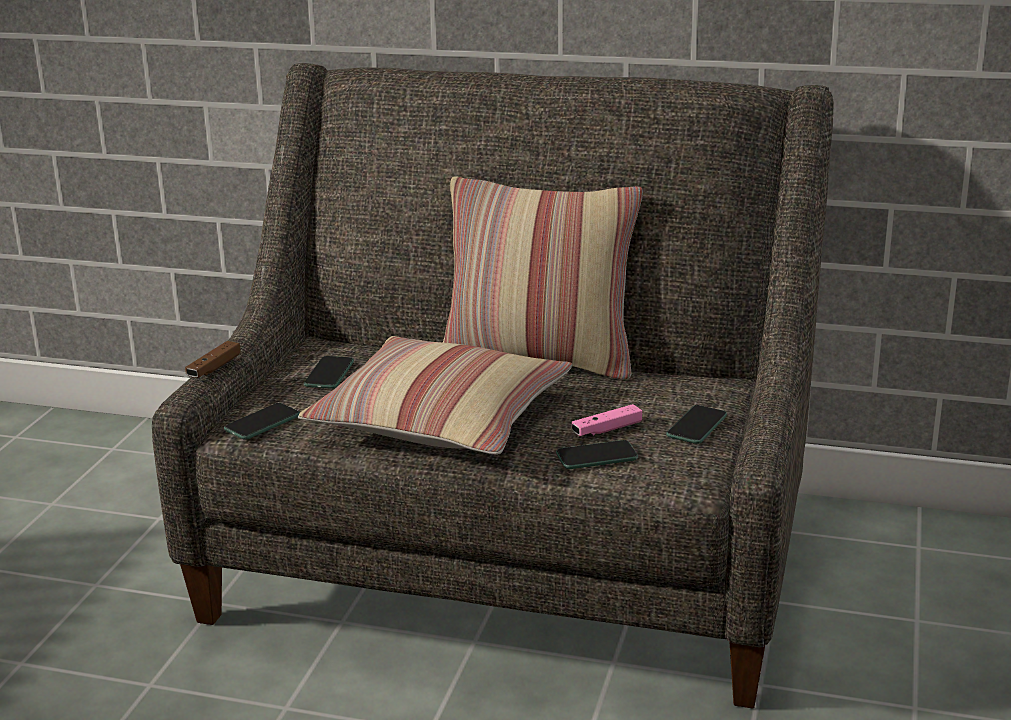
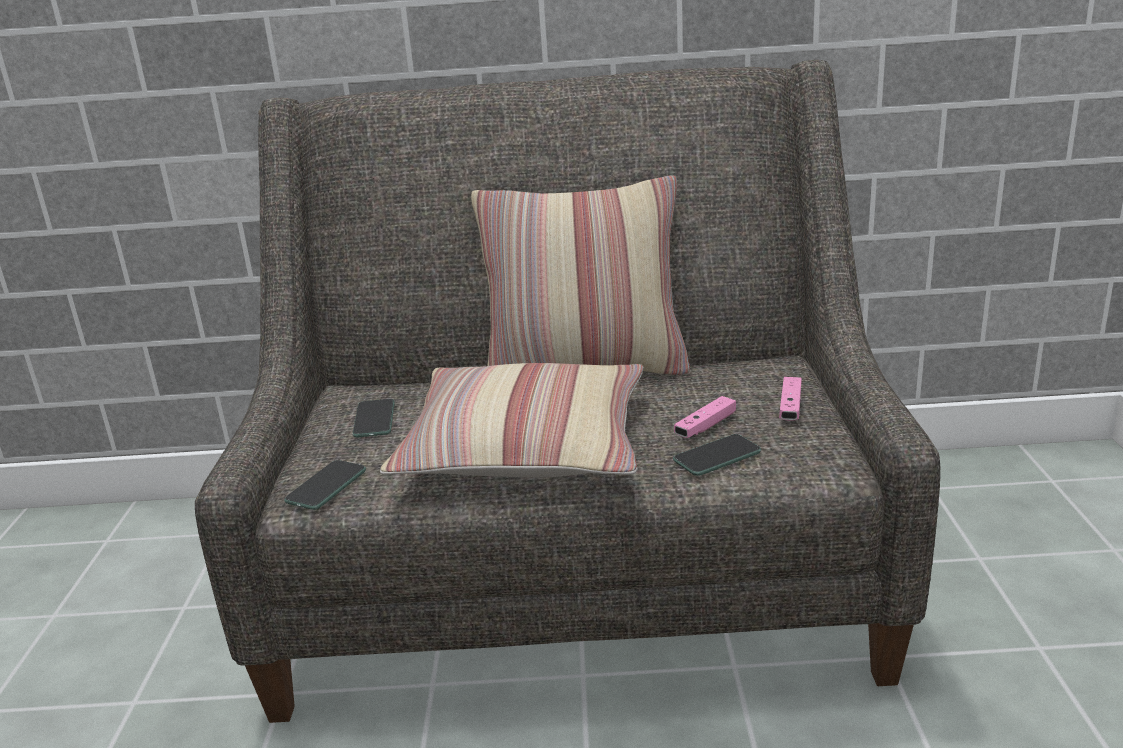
camera: 15 degrees left, 0 degrees up
brown game controller [185,341,241,378] -> none
phone [666,405,727,444] -> pink game controller [779,377,802,421]

